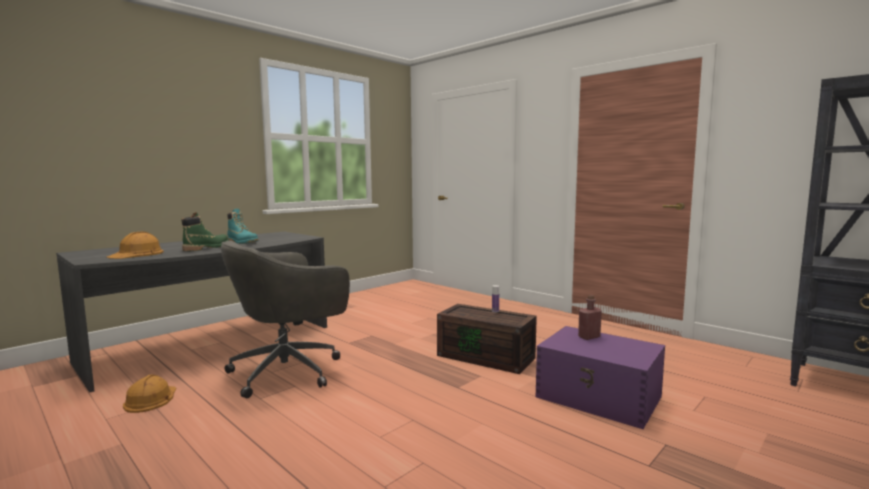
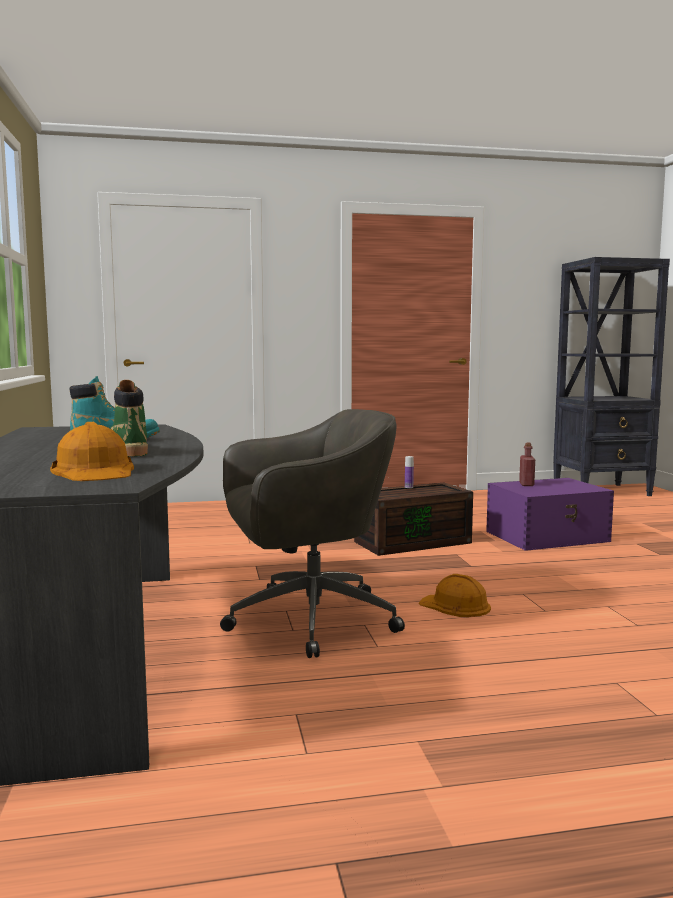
camera: 55 degrees left, 0 degrees up
orange hard hat [123,375,176,413] -> orange hard hat moved to [419,574,491,617]
grey office chair [221,240,350,398] -> grey office chair turned 105 degrees counterclockwise [220,409,405,658]

